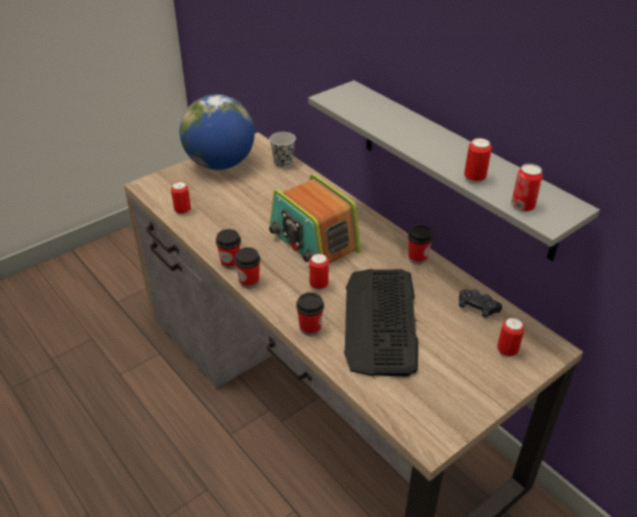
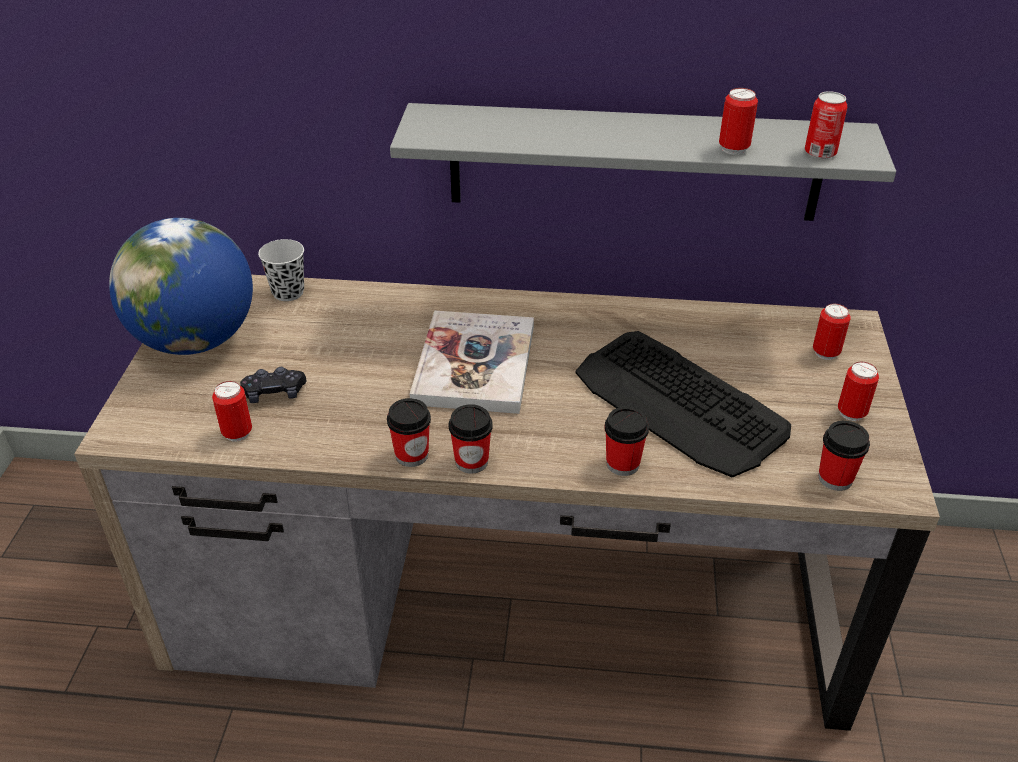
camera: 45 degrees left, 0 degrees up
radio [269,174,361,264] -> book [410,310,534,414]
can [309,253,329,291] -> can moved to [838,362,879,421]
cup [408,225,433,264] -> cup moved to [818,421,870,491]
black game controller [459,289,502,318] -> black game controller moved to [240,367,306,403]

